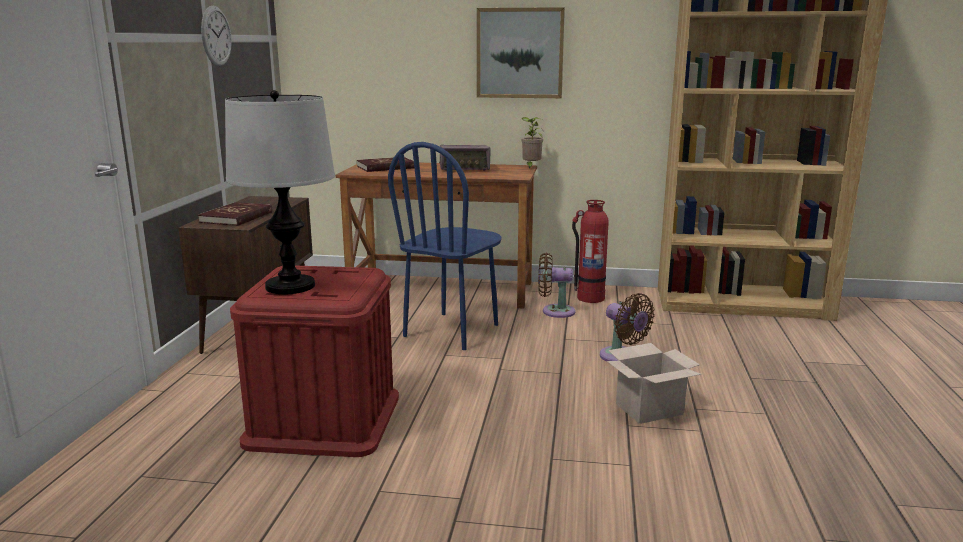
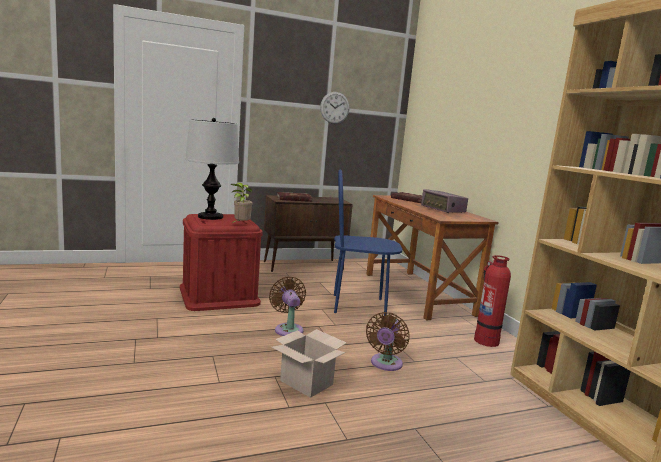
camera: 60 degrees right, 5 degrees down
picture [477,7,565,98] -> none
potted plant [522,117,543,168] -> potted plant moved to [230,182,253,224]
brown fan [538,253,575,318] -> brown fan moved to [269,277,306,336]

